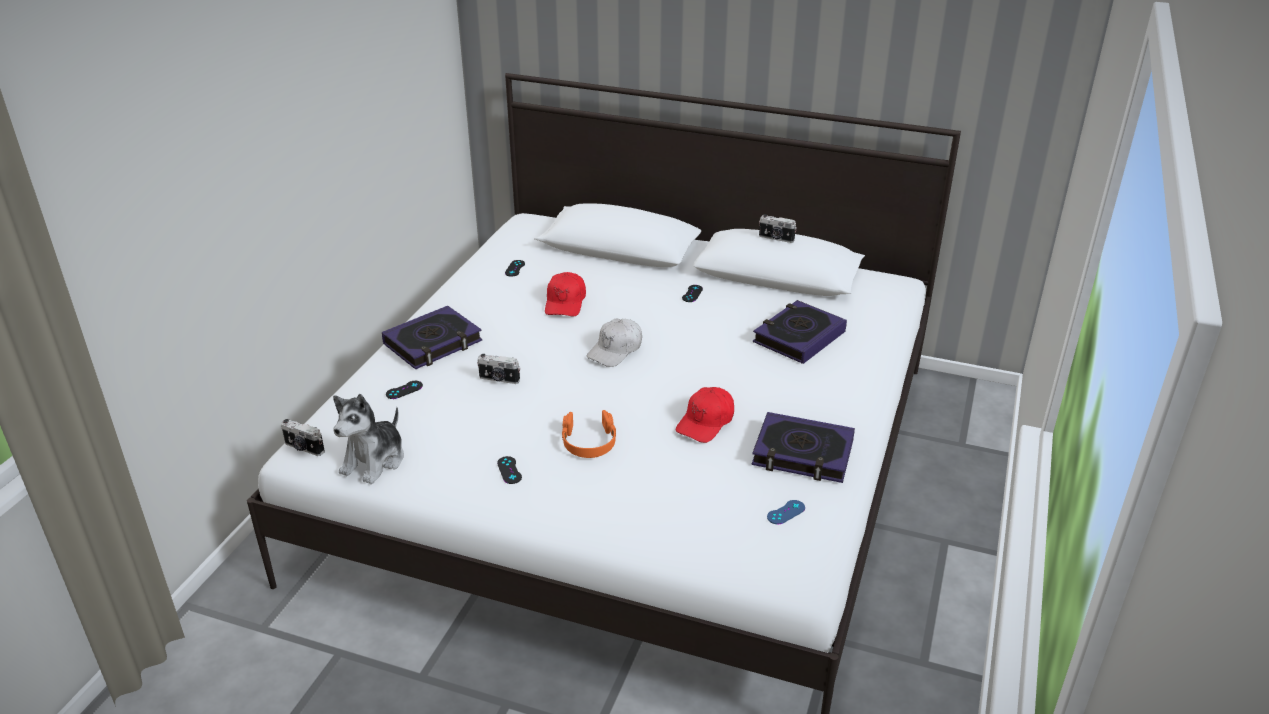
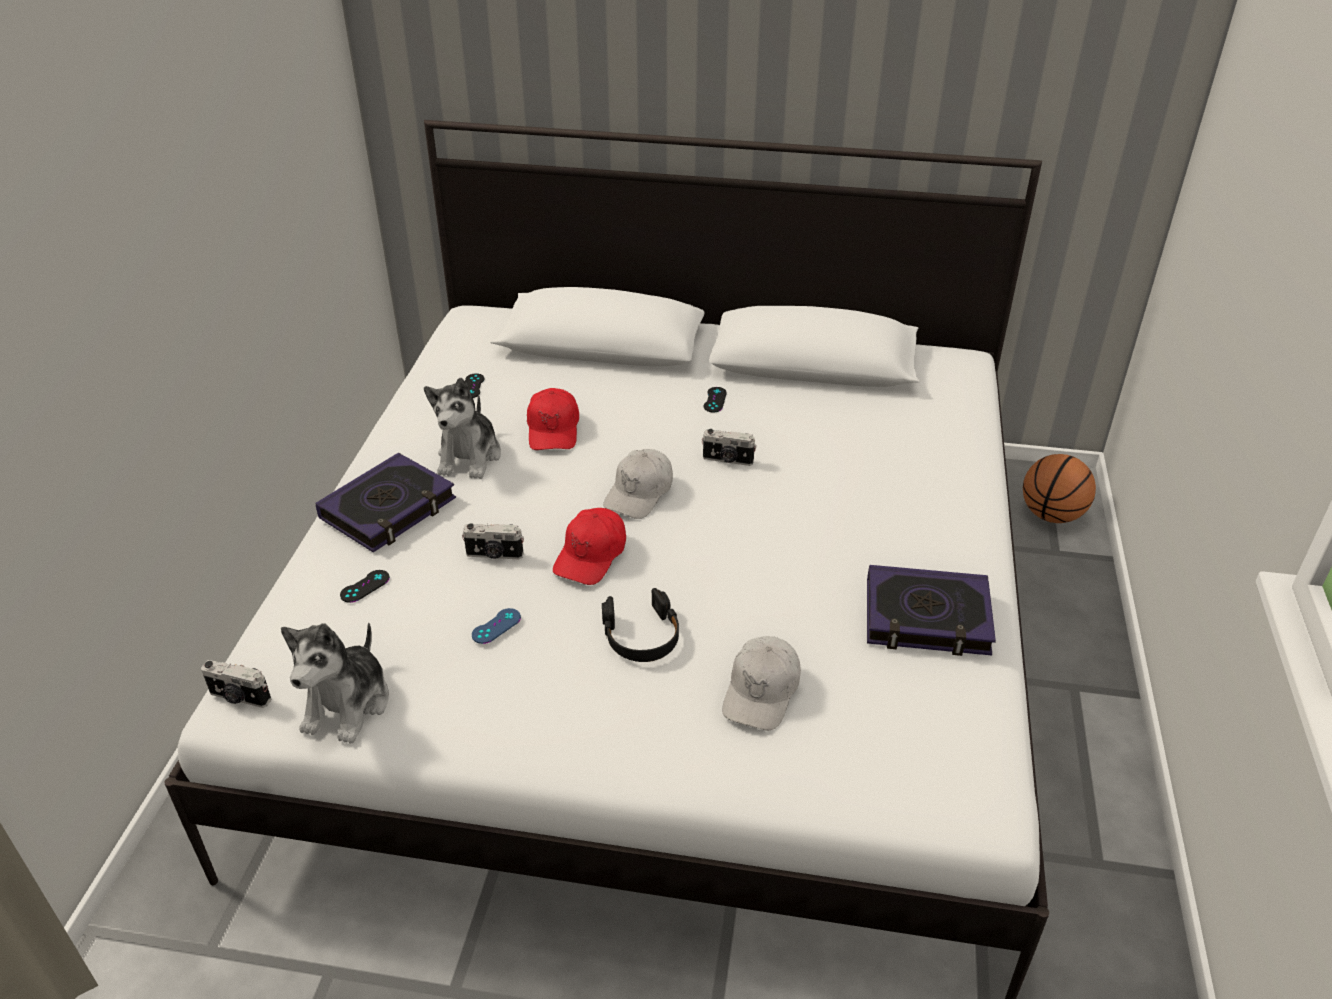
camera: 10 degrees left, 5 degrees up
black game controller [497,456,522,484] -> none
orange headphones [562,410,616,458] -> black headphones [602,588,679,662]
red cap [676,387,734,443] -> red cap moved to [553,508,626,585]
book [753,300,847,364] -> none
camera [759,214,797,243] -> camera moved to [702,429,757,466]
blue game controller [767,500,805,525] -> blue game controller moved to [472,608,521,644]
none -> plush toy [424,378,501,479]
none -> white cap [722,636,801,730]
none -> basketball [1023,454,1096,523]

